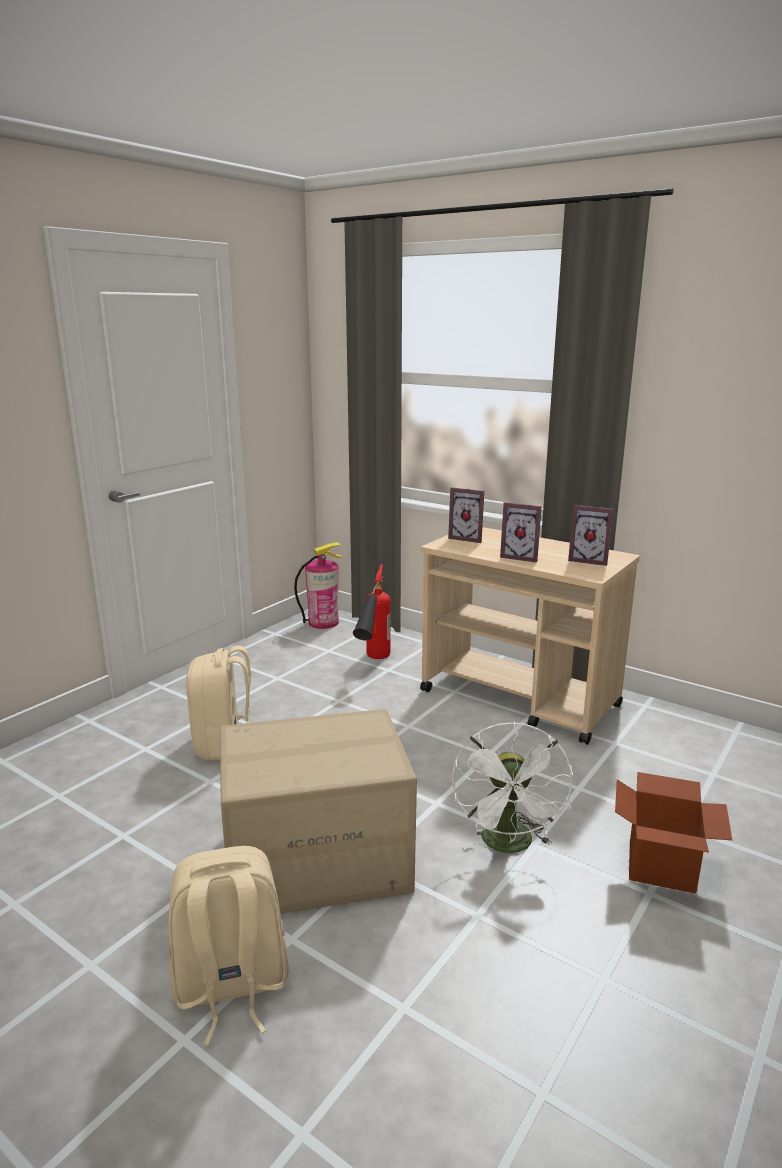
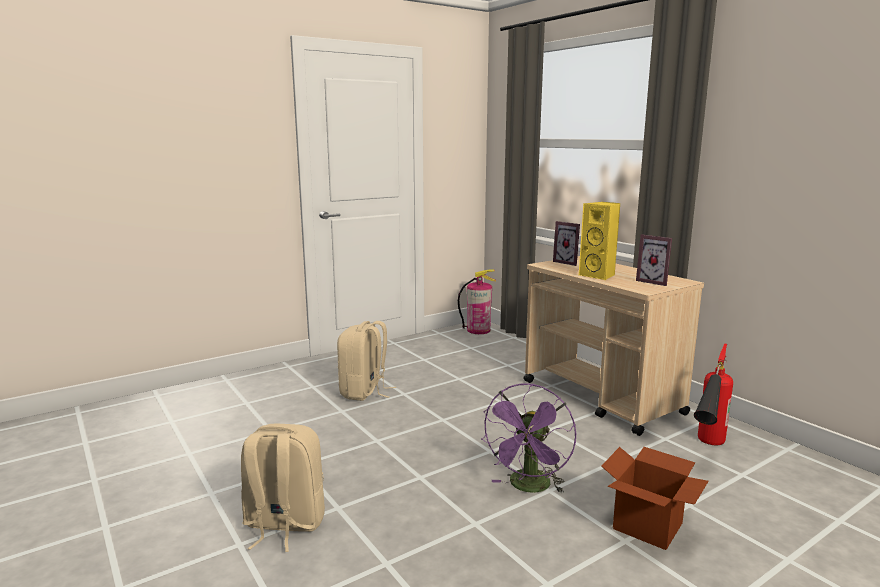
camera: 20 degrees right, 5 degrees down
cardboard box [220,709,417,914] -> none
fire extinguisher [353,565,390,659] -> fire extinguisher moved to [694,344,733,445]
white fan [452,722,573,853] -> purple fan [481,383,576,493]
picture frame [500,502,542,563] -> yellow speaker [579,202,620,280]

